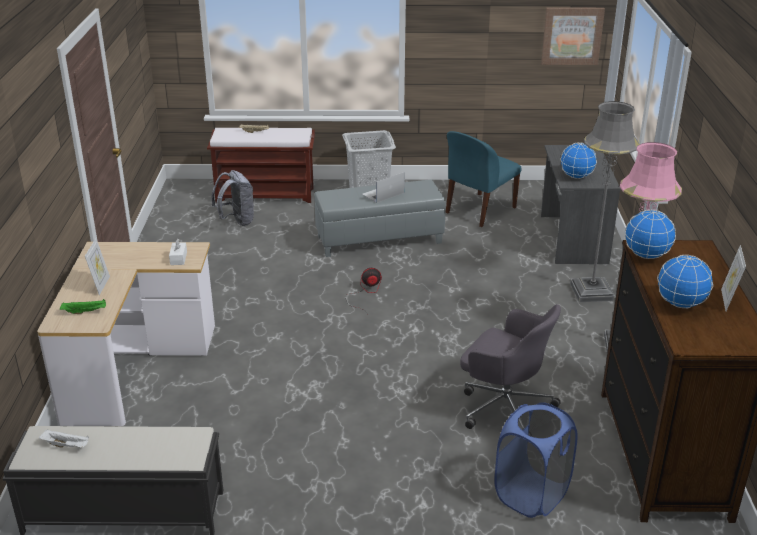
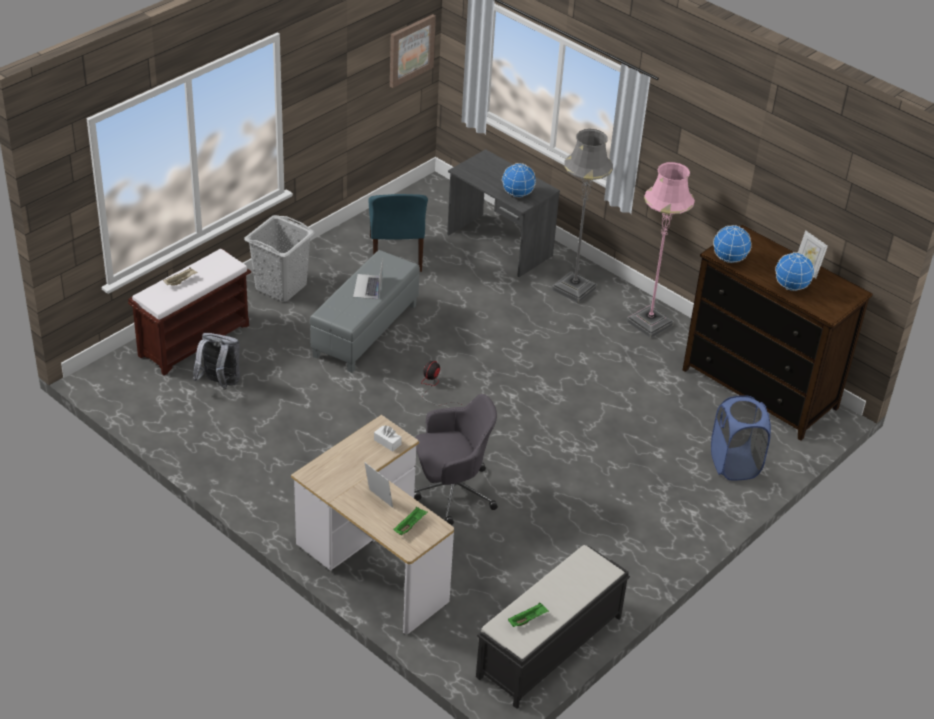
camera: 50 degrees left, 10 degrees up
white tray [39,430,89,448] -> green tray [508,603,549,627]
grey office chair [460,304,561,429] -> grey office chair moved to [414,394,498,525]

